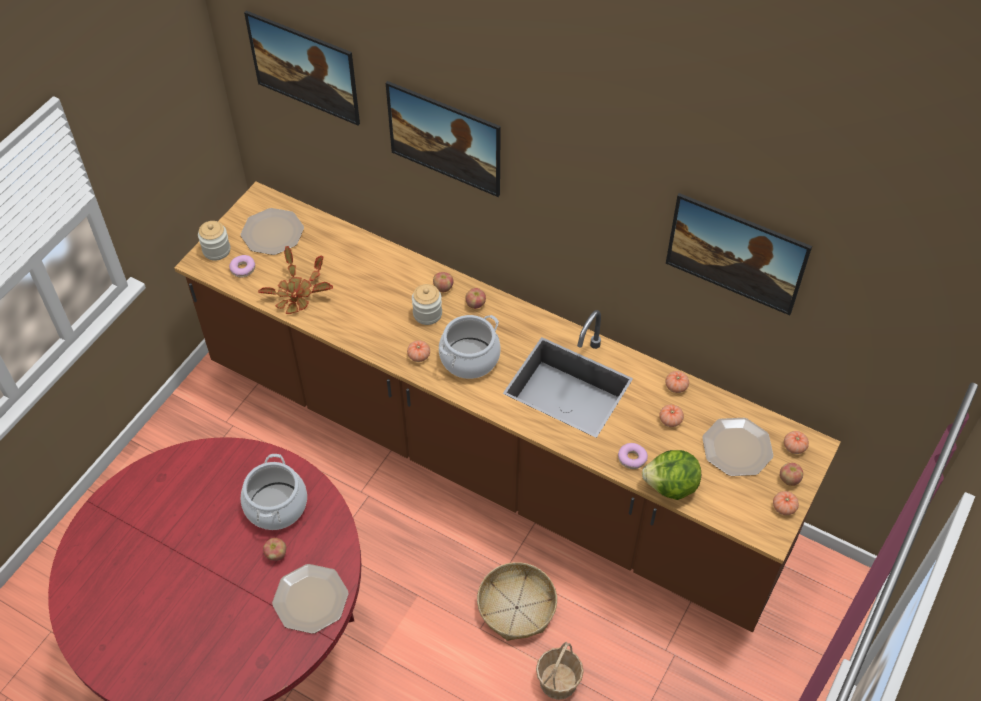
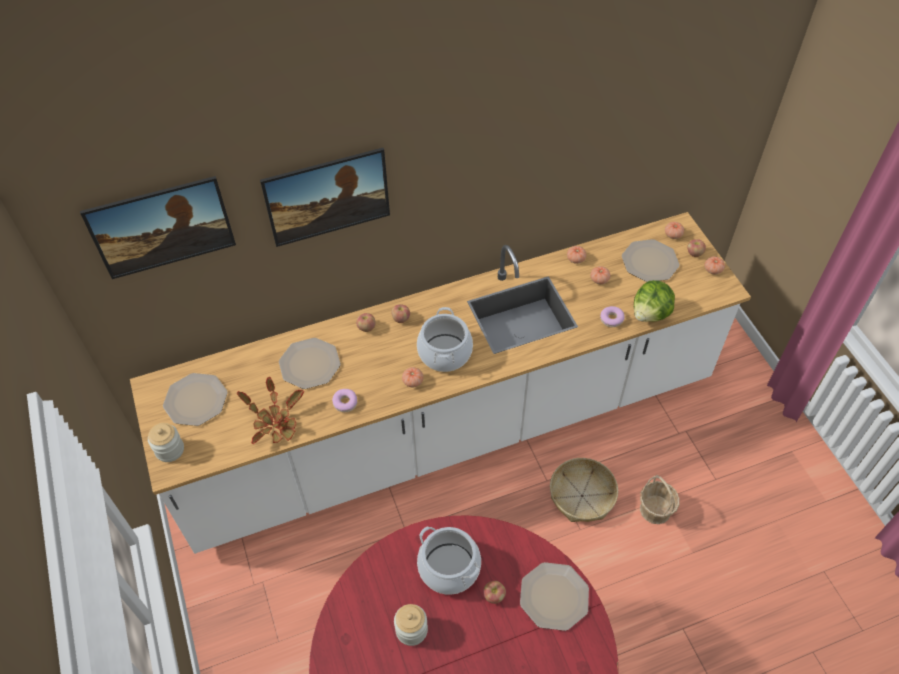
camera: 50 degrees left, 0 degrees up
brown counter [174,182,841,632] -> white counter [130,212,751,554]
donut [229,255,255,278] -> donut moved to [332,389,357,412]
jar [412,284,442,325] -> jar moved to [394,604,428,646]
picture [666,193,812,315] -> none
none -> plate [279,338,341,389]

